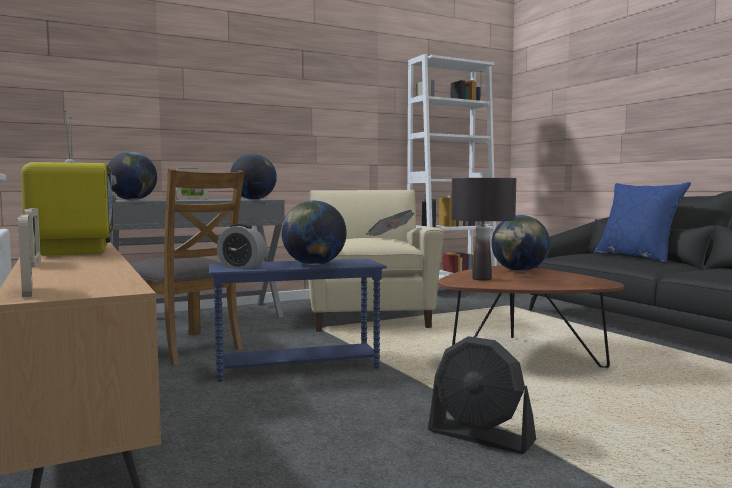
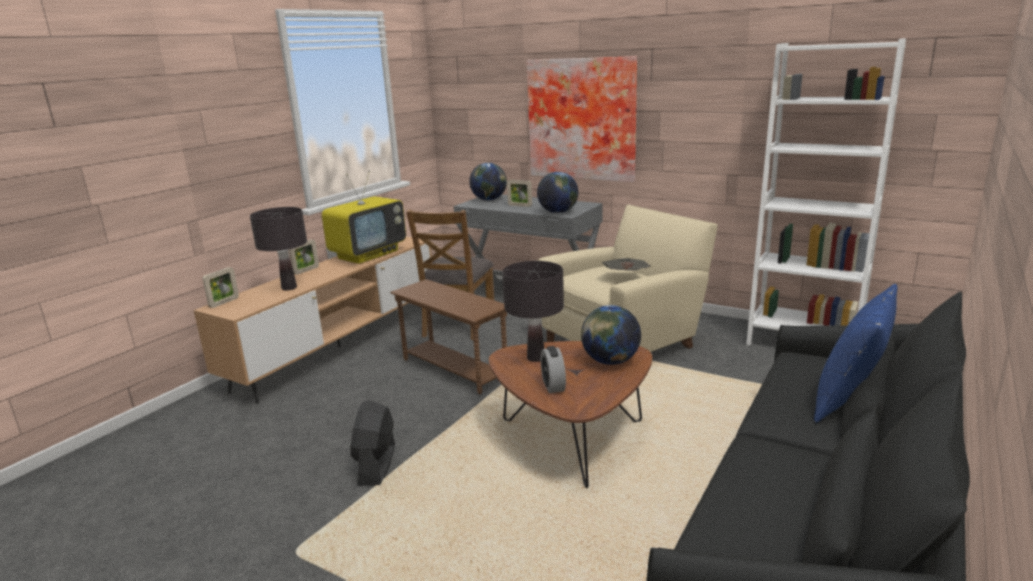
camera: 60 degrees right, 15 degrees up
blue side table [209,259,387,382] -> brown side table [390,279,507,394]
alarm clock [217,223,266,269] -> alarm clock moved to [541,346,566,393]
globe [281,200,347,265] -> none
none -> black table lamp [250,207,307,291]
none -> picture [527,56,637,182]

